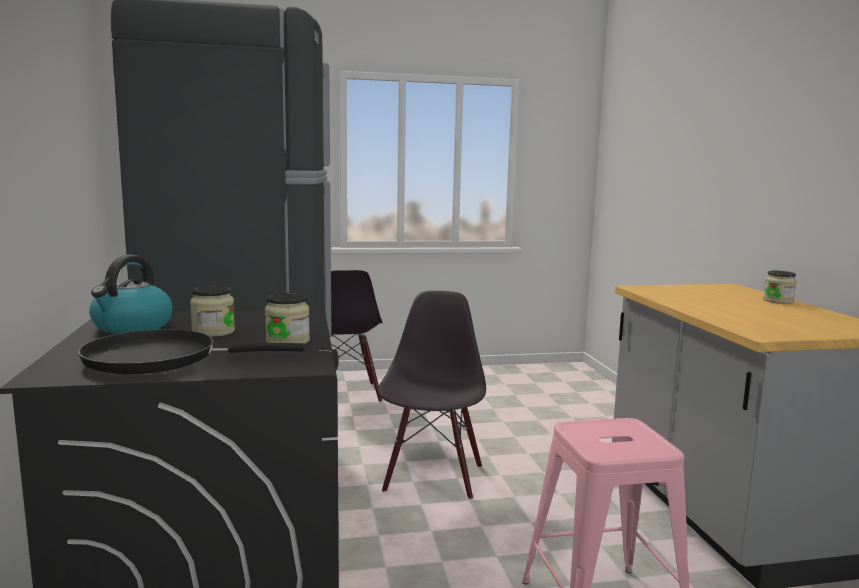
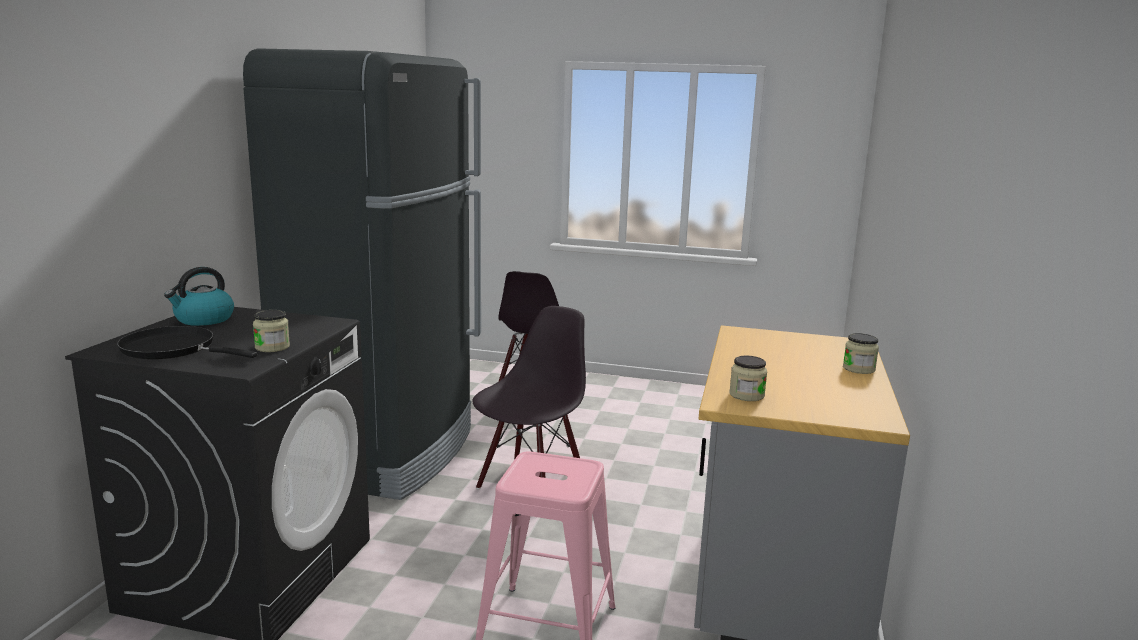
camera: 25 degrees right, 5 degrees up
jar [190,285,235,337] -> jar moved to [729,356,767,401]

